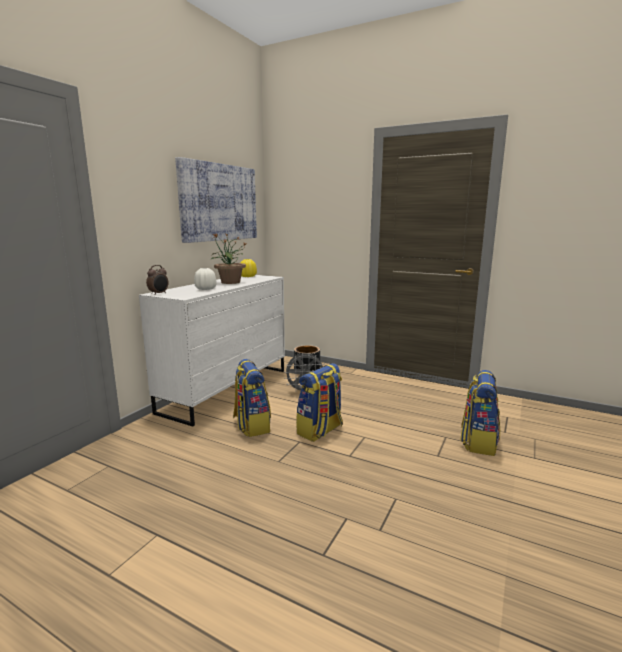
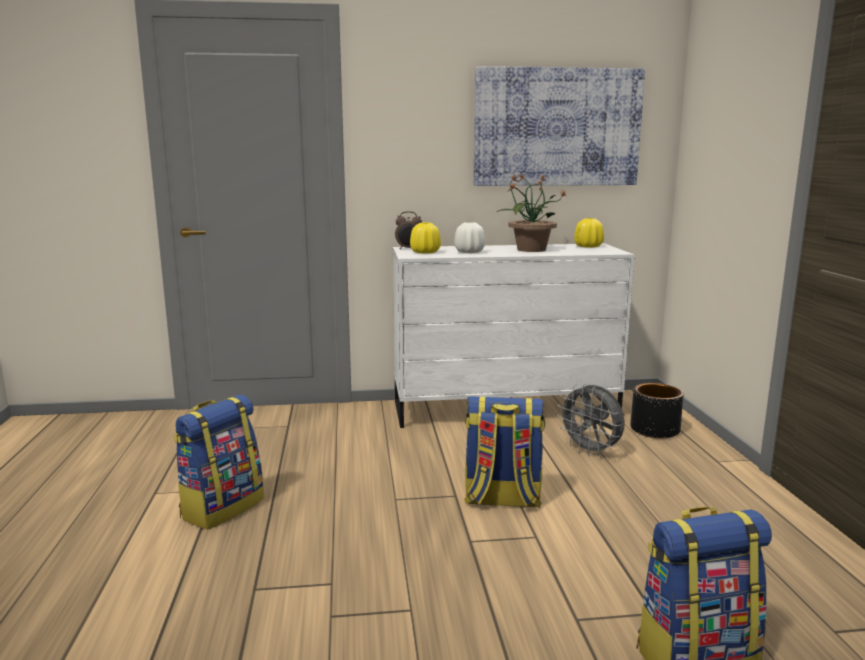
camera: 55 degrees right, 0 degrees up
backpack [233,359,271,437] -> backpack moved to [173,395,264,530]
none -> yellow vase [410,222,441,254]

